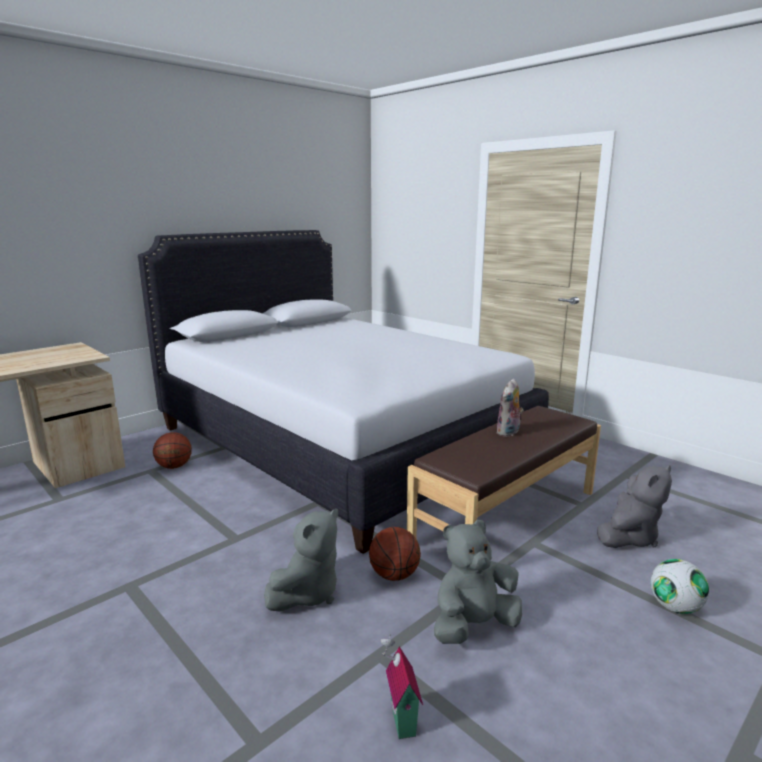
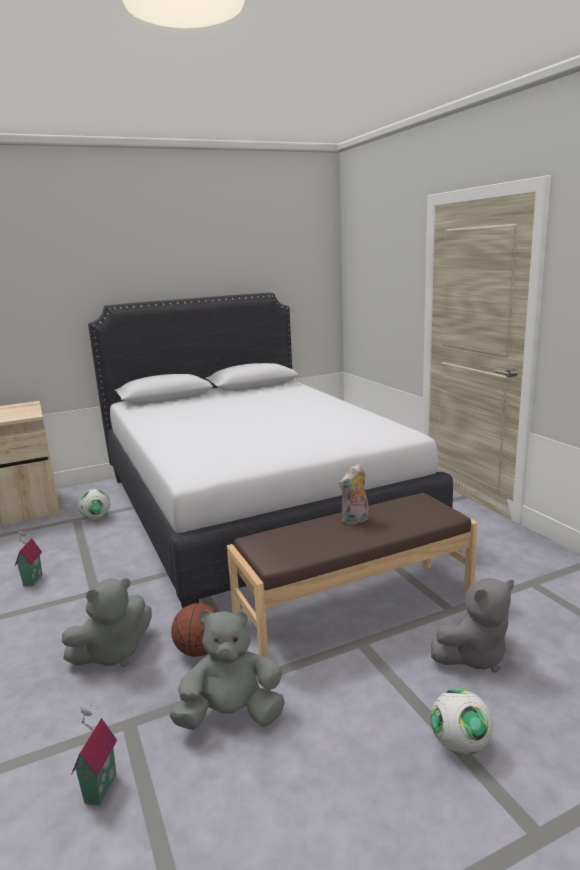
camera: 20 degrees right, 0 degrees up
basketball [153,432,192,469] -> football [78,489,110,520]
none -> toy house [15,530,42,586]

